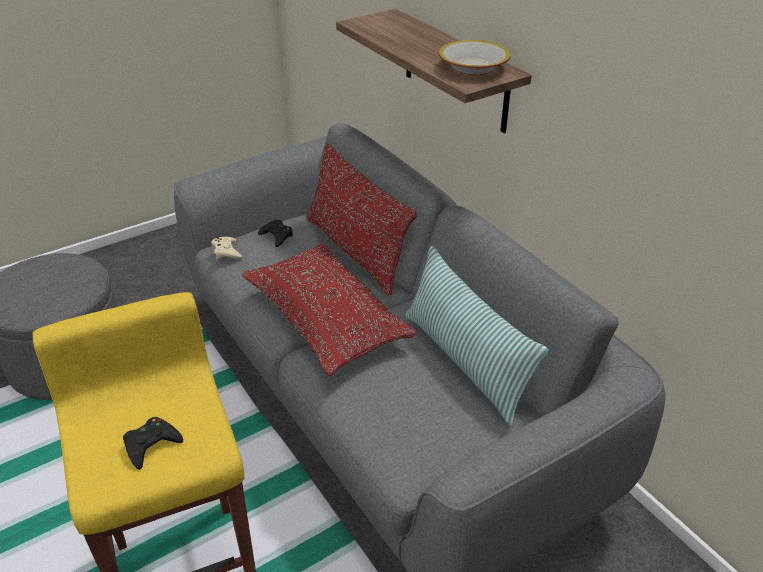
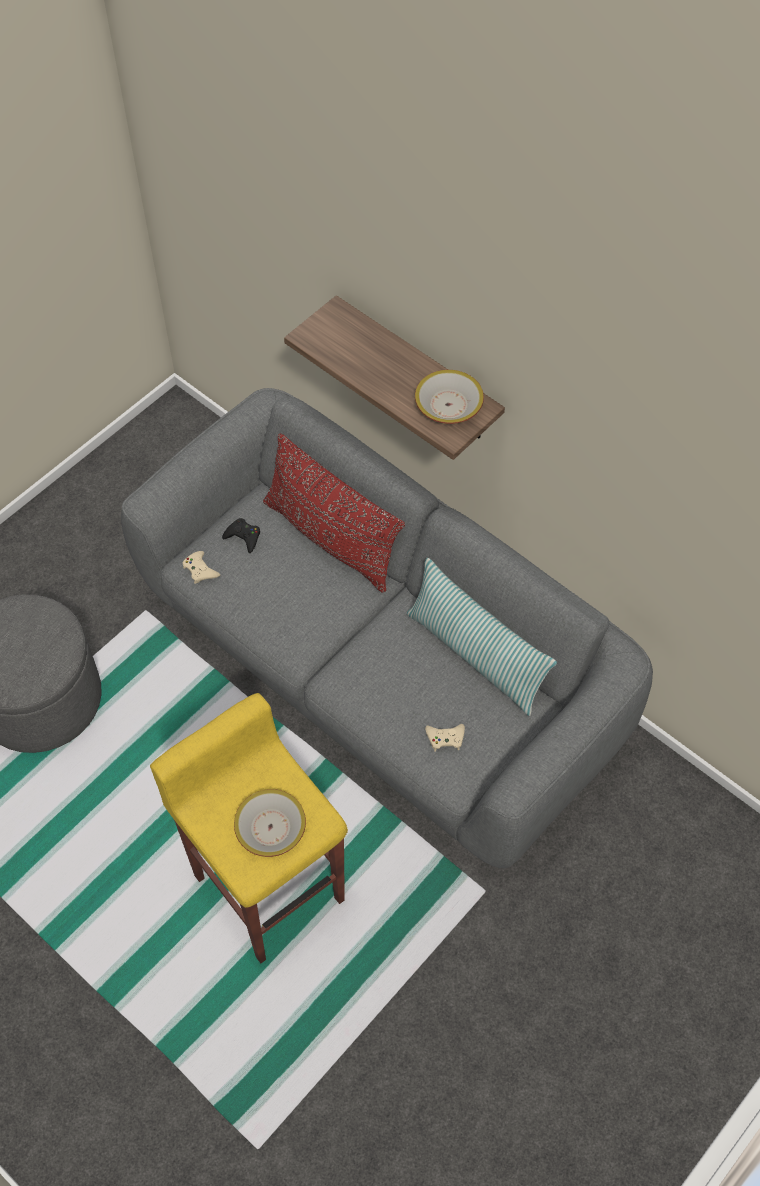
camera: 15 degrees left, 20 degrees up
black game controller [123,417,183,470] -> bowl [234,789,306,857]
red pillow [242,243,417,376] -> none
none -> beige game controller [425,724,465,751]

